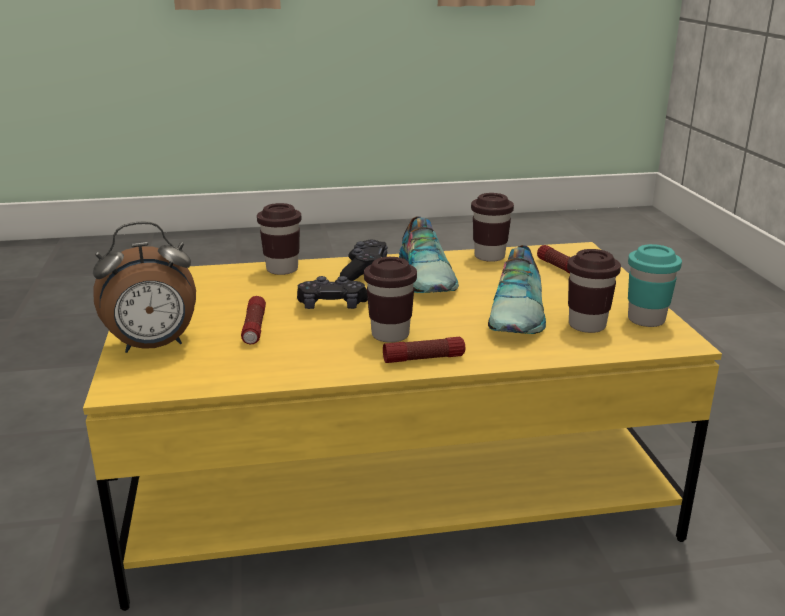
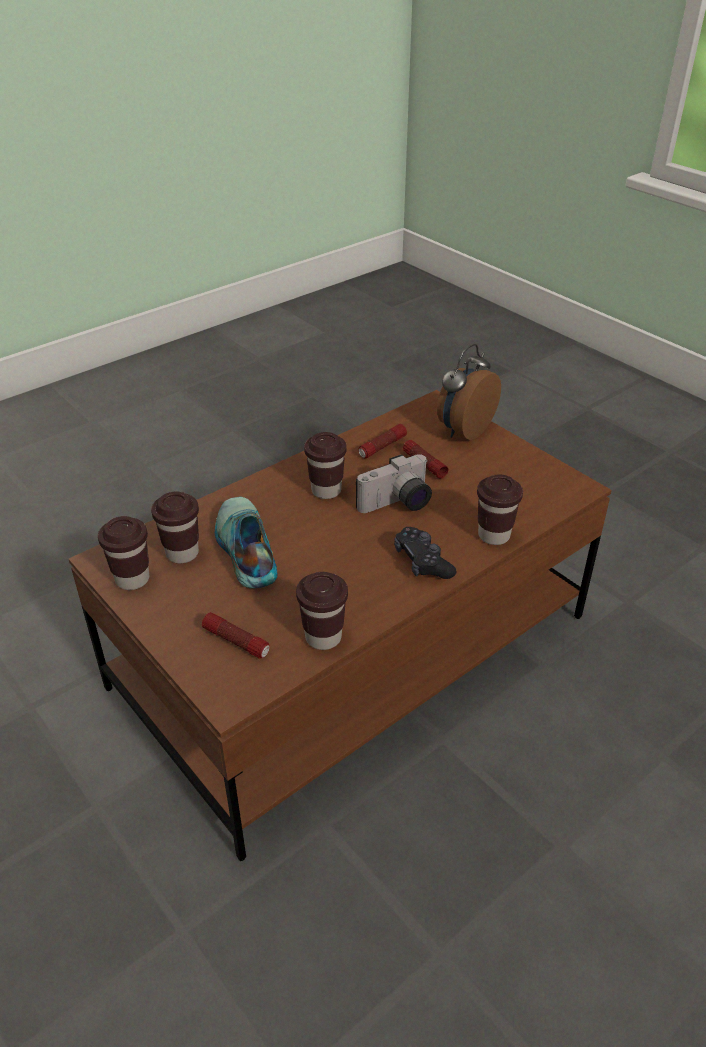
camera: 150 degrees right, 15 degrees up
yellow coffee table [83,242,722,611] -> brown coffee table [69,390,612,861]
black game controller [297,276,368,309] -> camera [356,454,432,513]
flashlight [383,337,465,363] -> flashlight moved to [358,424,407,459]
shoe [399,216,459,293] -> none
turquoise cup [628,244,682,327] -> brown cup [98,516,149,590]

